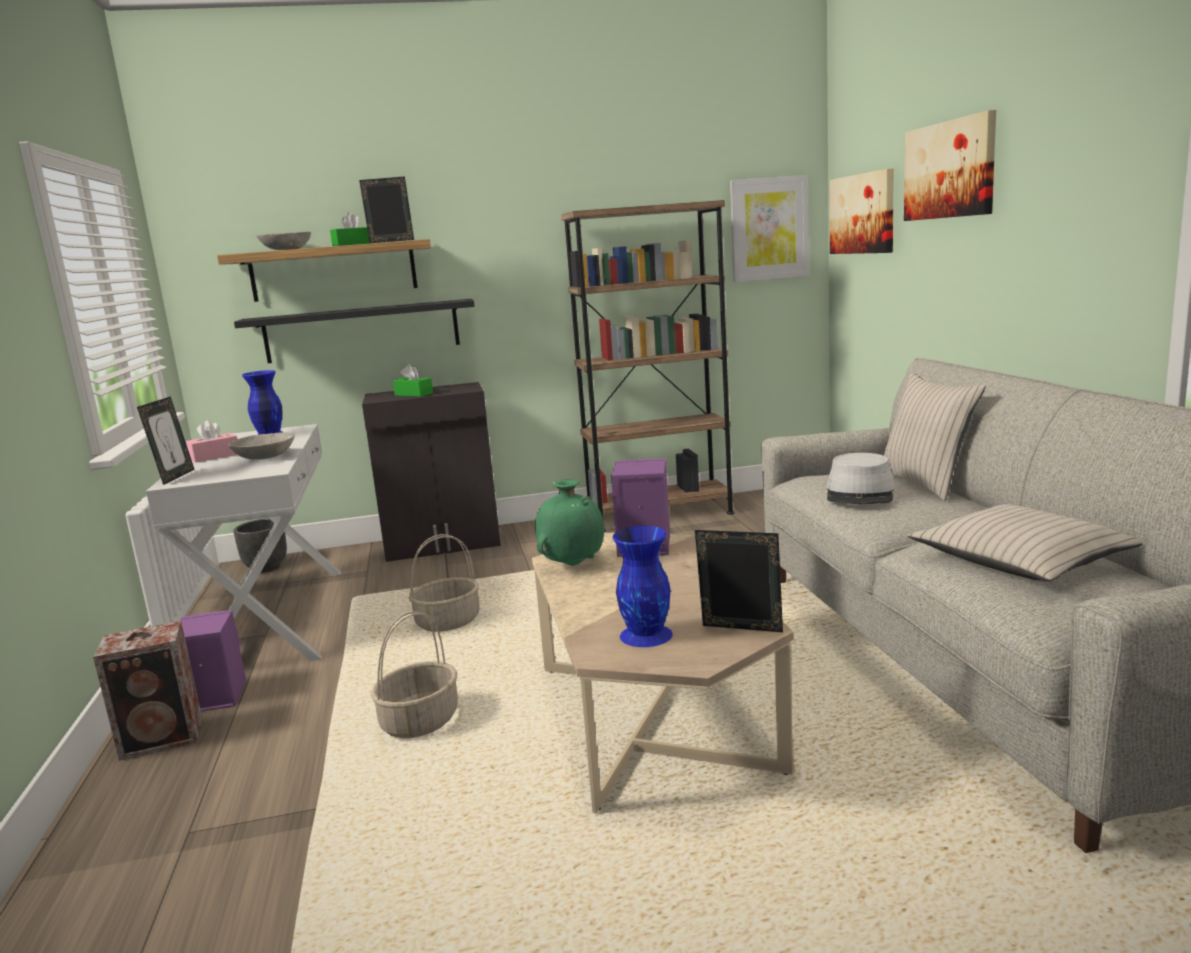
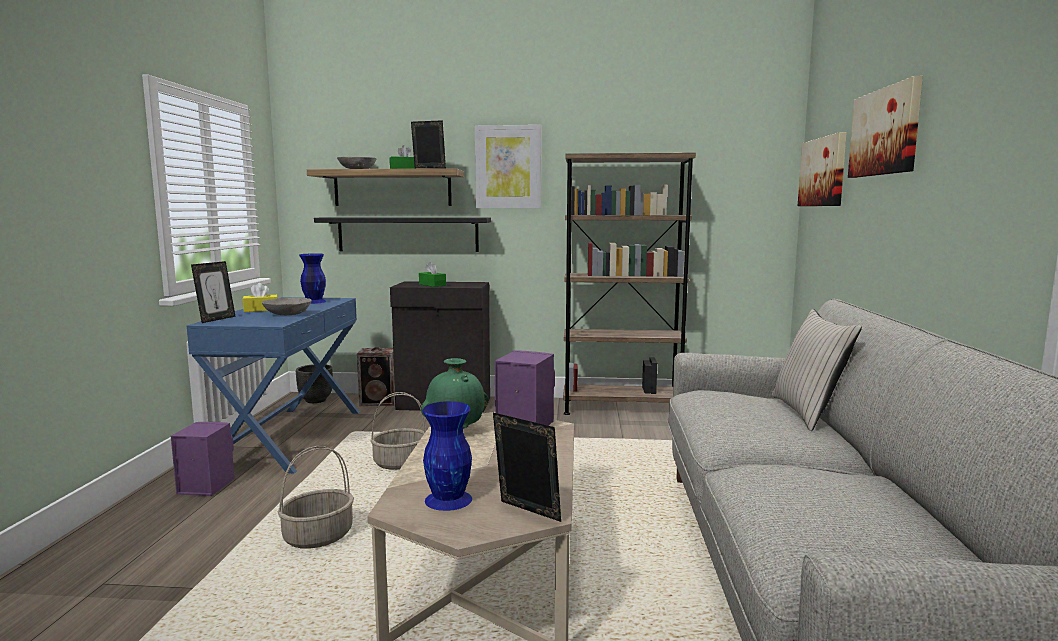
camera: 15 degrees right, 5 degrees down
speaker [93,621,202,761] -> speaker moved to [357,347,395,406]
white console table [146,424,341,661] -> blue console table [187,297,360,473]
pink tissue box [186,420,237,462] -> yellow tissue box [243,283,278,312]
picture [730,175,809,282] -> picture moved to [475,125,541,208]
grey hat [826,453,896,504] -> none
beige pillow [908,504,1143,582] -> none

